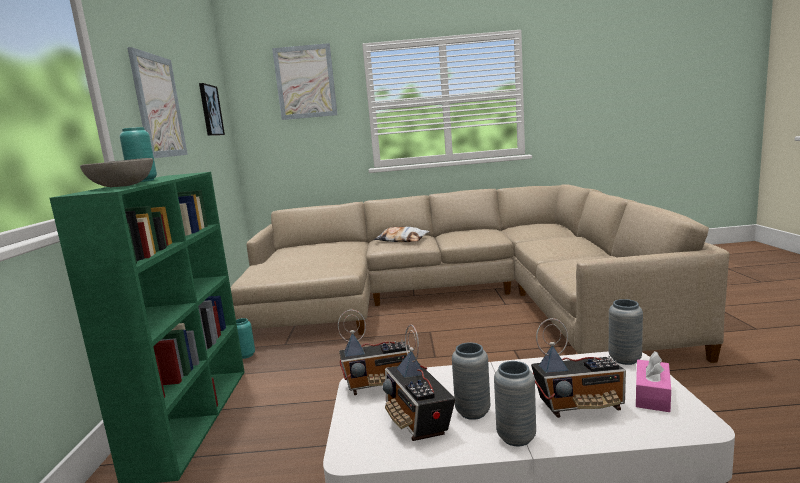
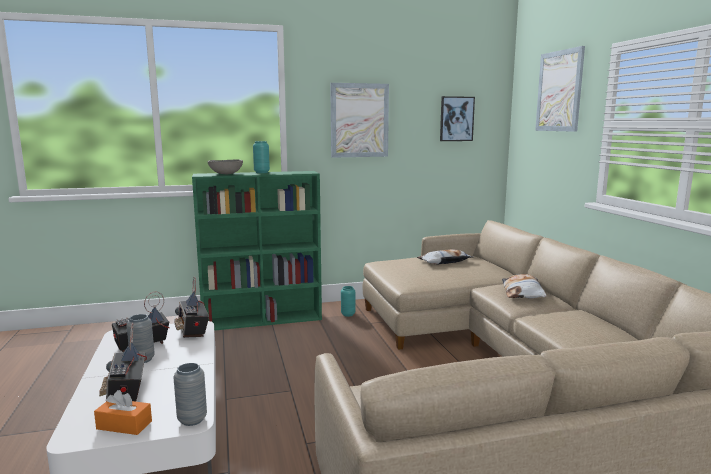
camera: 75 degrees right, 0 degrees up
grey vase [494,361,536,446] -> none
pink tissue box [636,351,671,412] -> orange tissue box [94,390,152,435]
none -> pillow [417,249,473,265]

